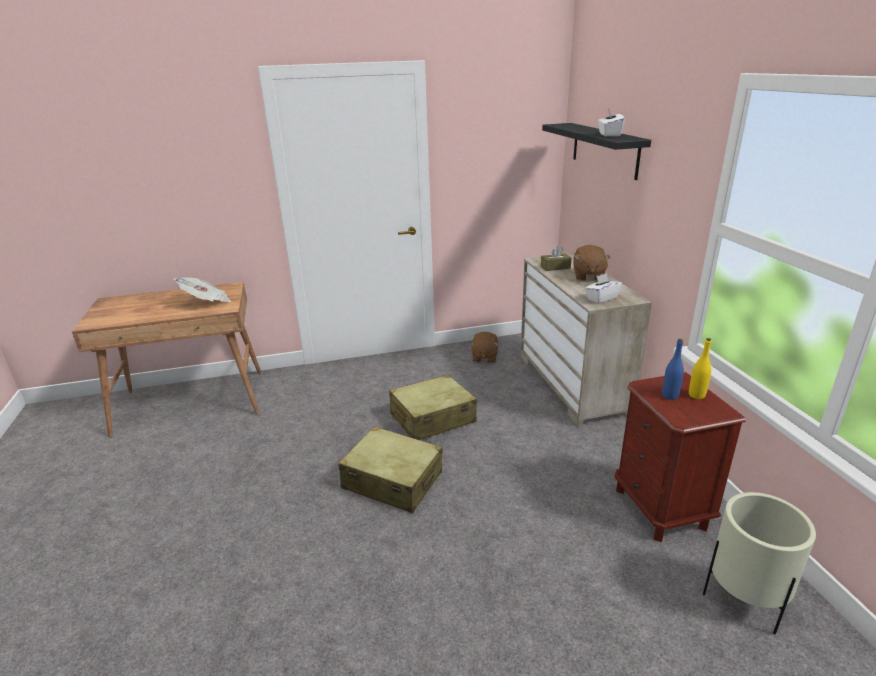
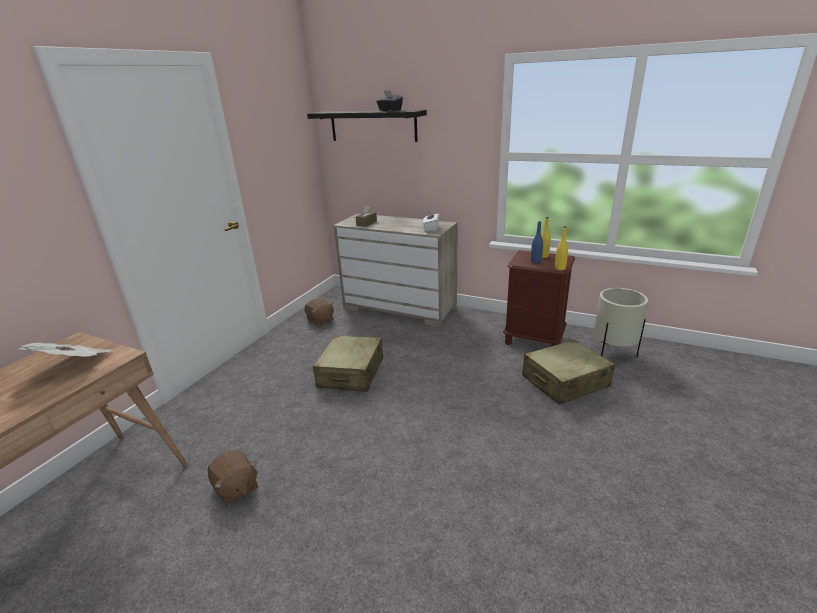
camera: 50 degrees left, 0 degrees up
beige suitcase [339,426,443,513] -> beige suitcase moved to [522,340,615,405]
brown plush toy [573,245,611,281] -> brown plush toy moved to [208,450,258,506]
white tissue box [598,109,625,136] -> black tissue box [376,91,403,111]
none -> yellow bottle [555,227,568,270]

